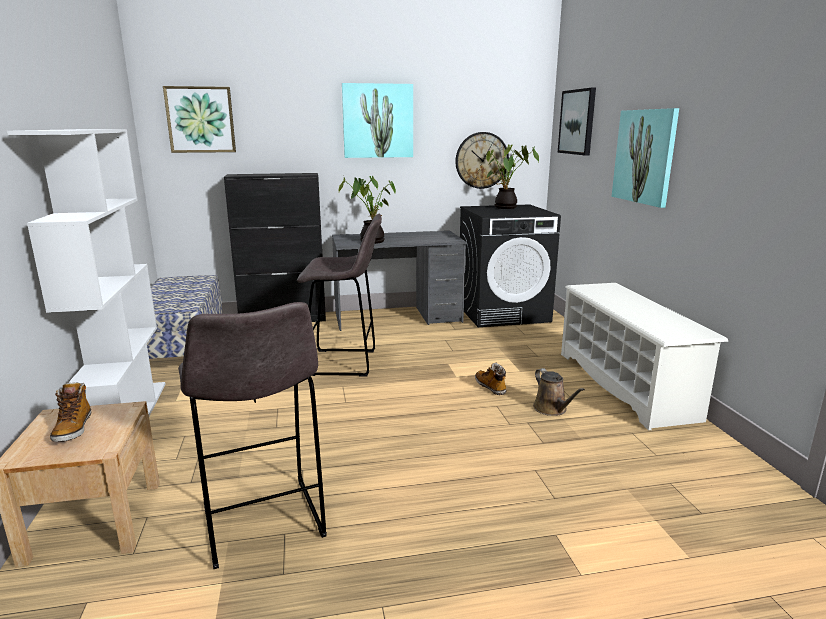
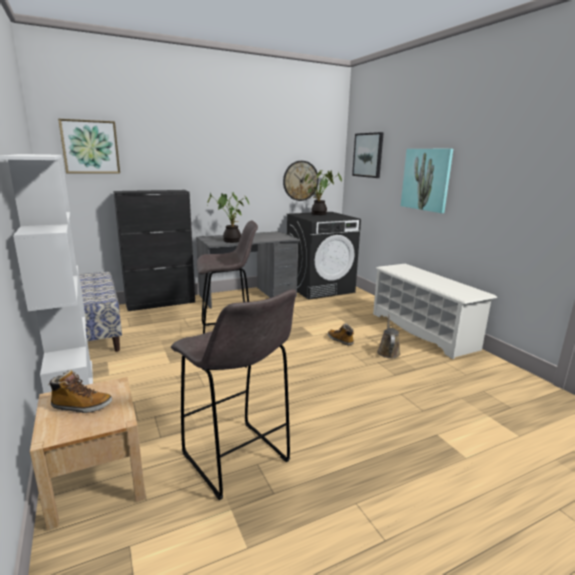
camera: 15 degrees left, 0 degrees up
boot [50,382,91,442] -> boot turned 60 degrees counterclockwise [48,370,112,413]
picture [342,83,413,158] -> none
brown watering can [533,368,585,416] -> brown watering can turned 135 degrees counterclockwise [377,314,401,358]

